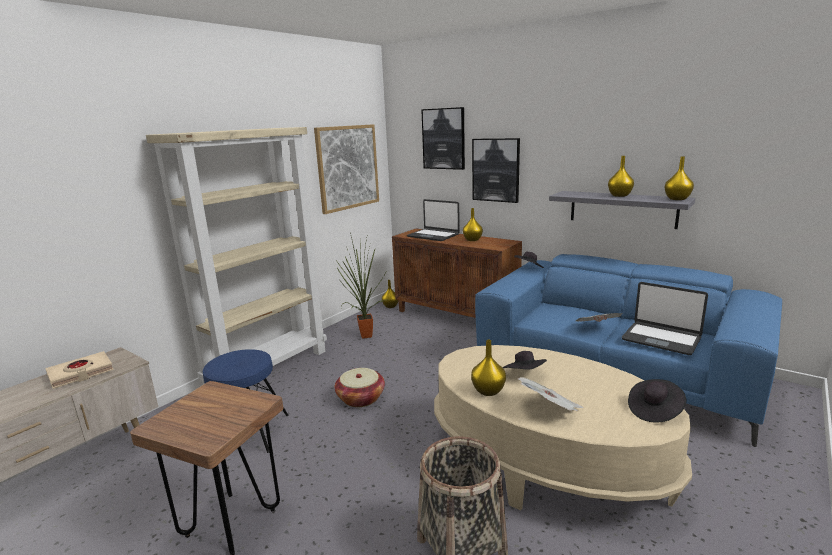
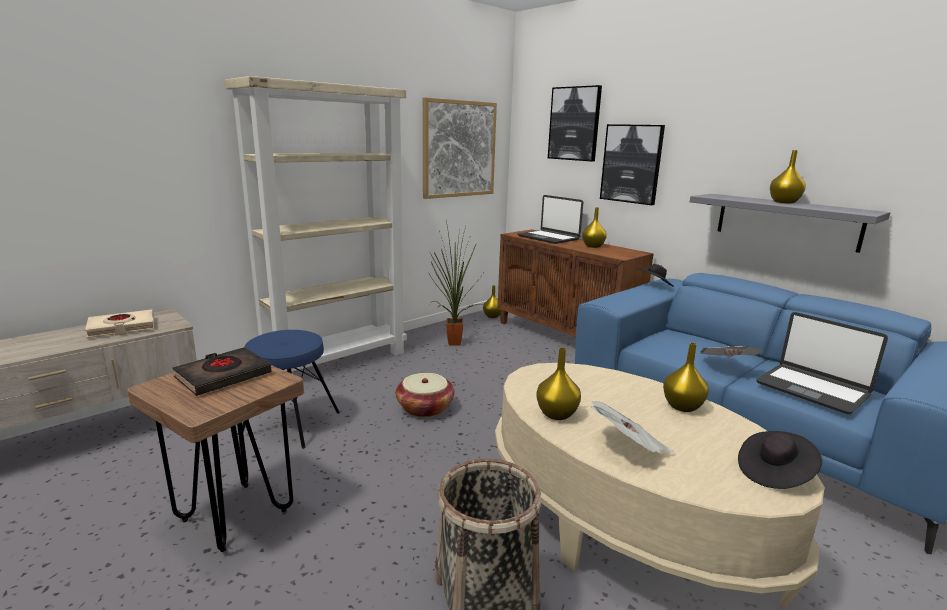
camera: 10 degrees right, 0 degrees up
black hat [502,351,547,369] -> none
yellow vase [665,156,694,200] -> yellow vase moved to [663,343,709,412]
none -> black book [173,347,272,396]

